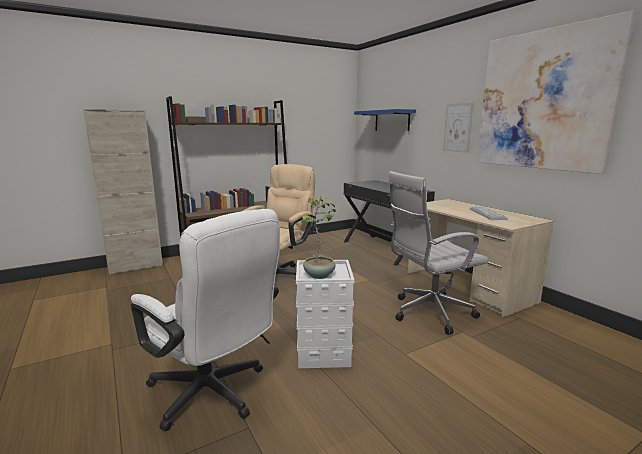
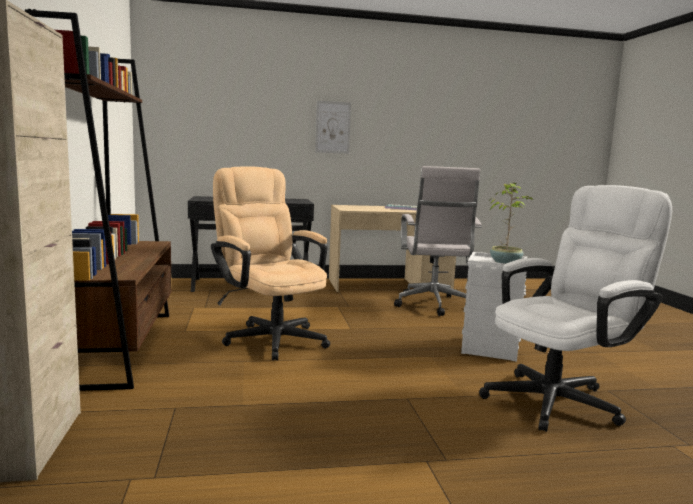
camera: 70 degrees left, 5 degrees down
blue shelf [354,109,416,131] -> none
picture [477,11,637,174] -> none

